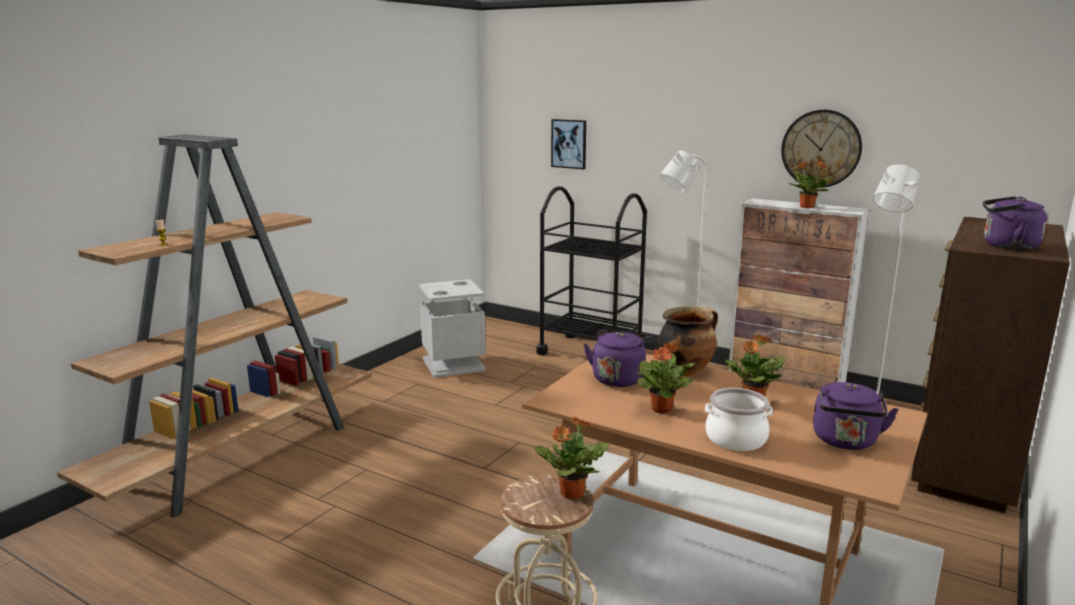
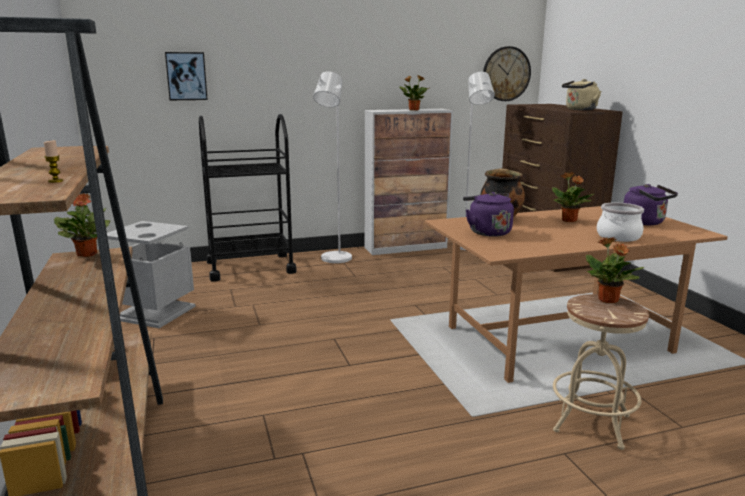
camera: 50 degrees left, 0 degrees up
potted plant [636,343,695,414] -> potted plant moved to [54,193,110,257]
wall clock [781,110,862,188] -> wall clock moved to [483,46,531,101]
purple kettle [983,196,1047,250] -> beige kettle [562,79,601,110]

